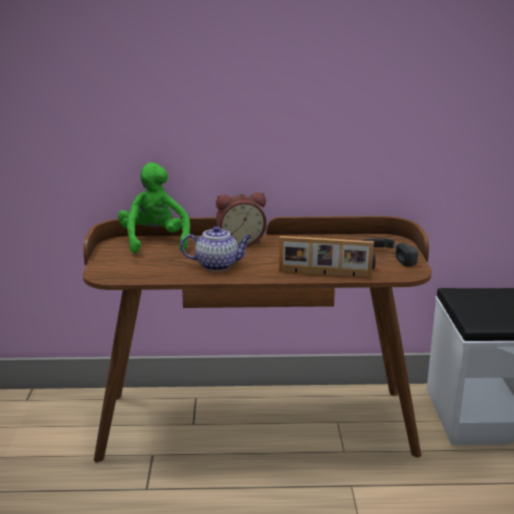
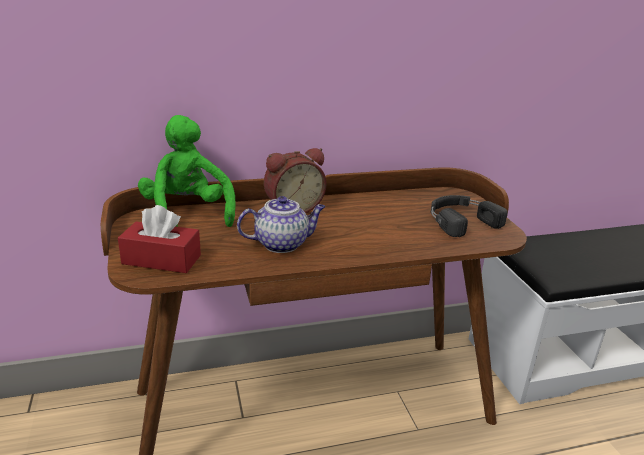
camera: 15 degrees left, 5 degrees up
picture frame [279,236,374,278] -> none
none -> red tissue box [118,205,201,273]

